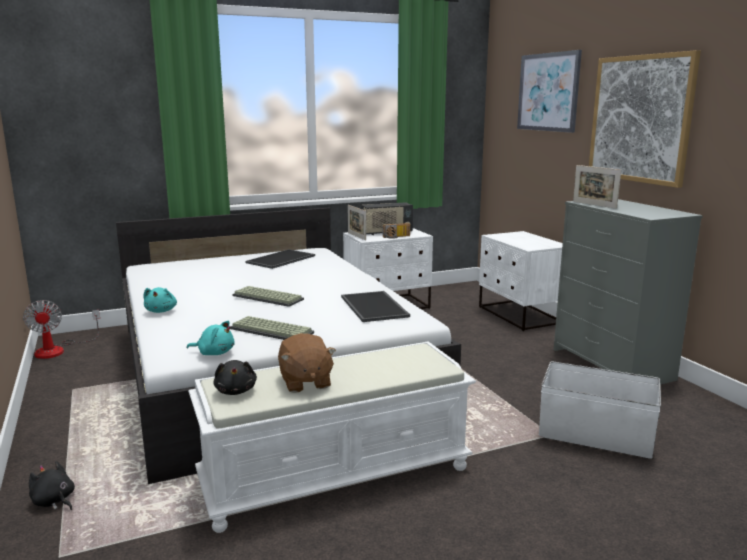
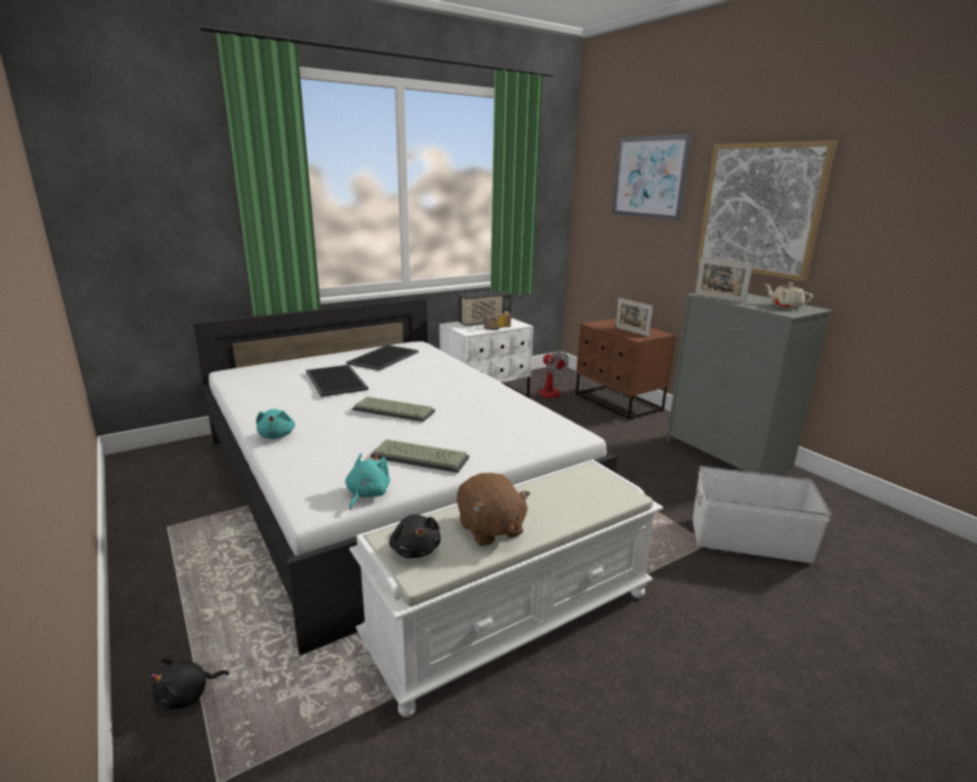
camera: 10 degrees left, 5 degrees up
fan [23,300,100,359] -> fan moved to [539,350,569,398]
black plush toy [29,461,75,510] -> black plush toy turned 60 degrees counterclockwise [151,658,229,709]
turquoise plush toy [187,321,235,355] -> turquoise plush toy turned 75 degrees counterclockwise [345,453,390,510]
tray [341,291,410,322] -> tray moved to [306,365,368,397]
picture frame [348,205,366,241] -> picture frame moved to [616,298,653,337]
white nightstand [479,231,563,331] -> brown nightstand [576,318,676,420]
none -> beige teapot [765,283,813,308]

